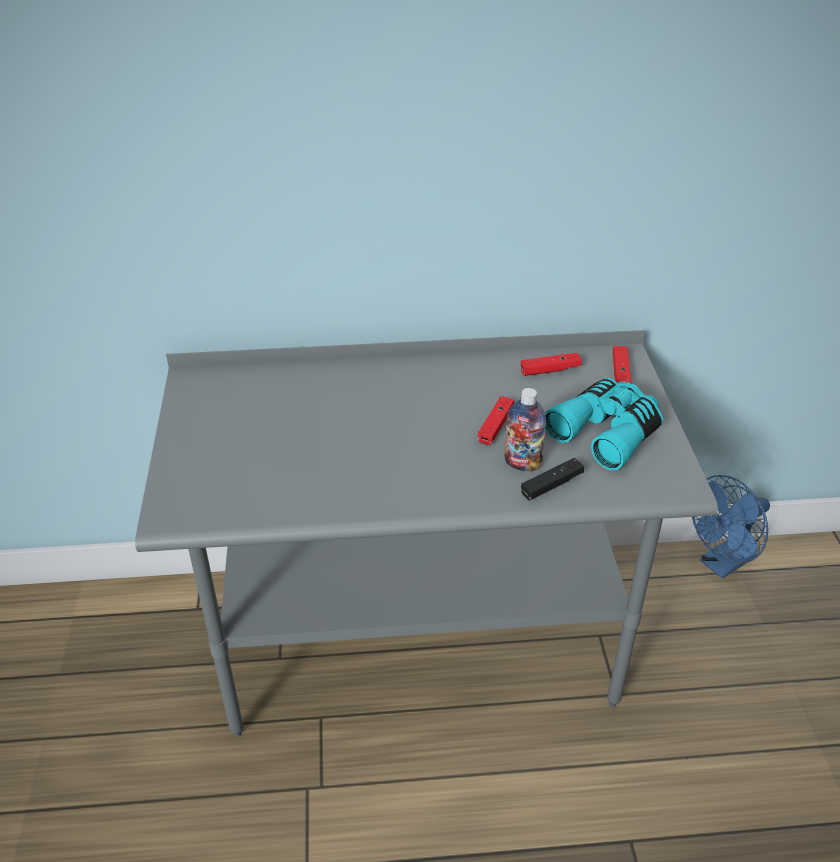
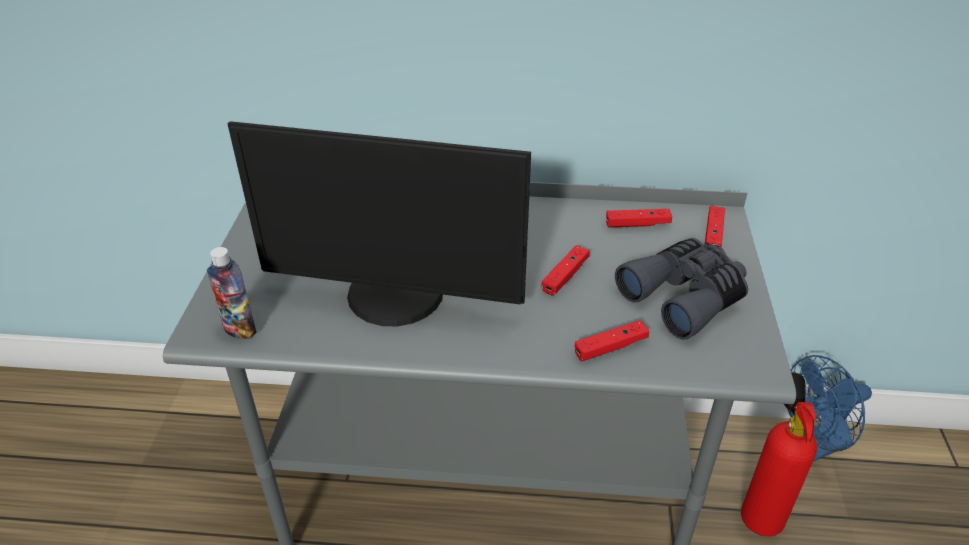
camera: 10 degrees right, 0 degrees up
bottle [504,388,546,471] -> bottle moved to [207,247,257,339]
black game controller [521,458,584,501] -> red game controller [574,320,649,361]
turquoise binoculars [545,378,663,471] -> grey binoculars [615,238,748,339]
none -> monitor [228,121,531,326]
none -> fire extinguisher [741,372,817,536]

